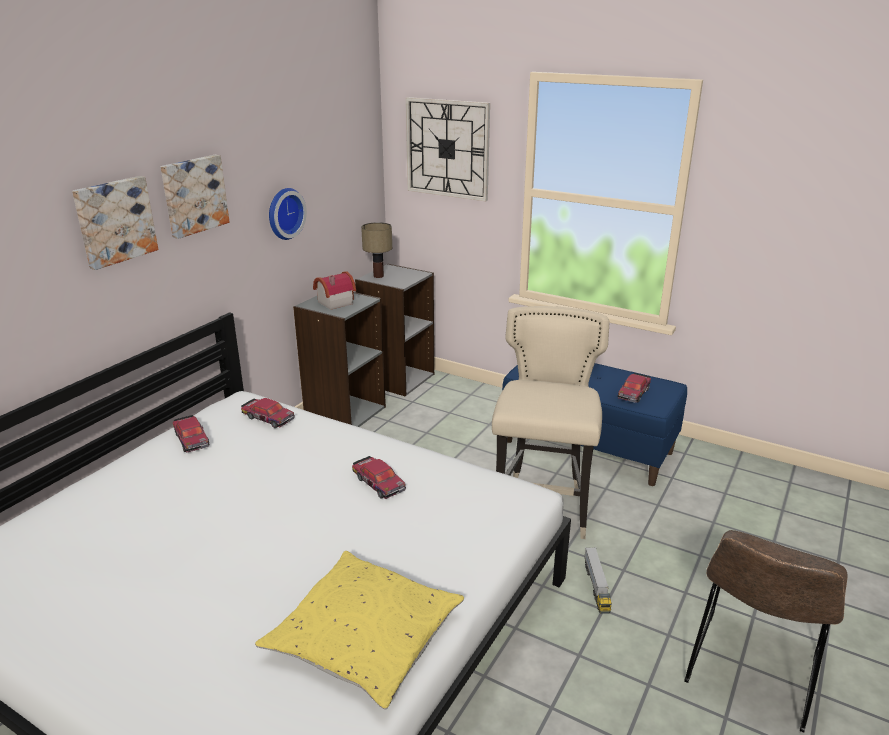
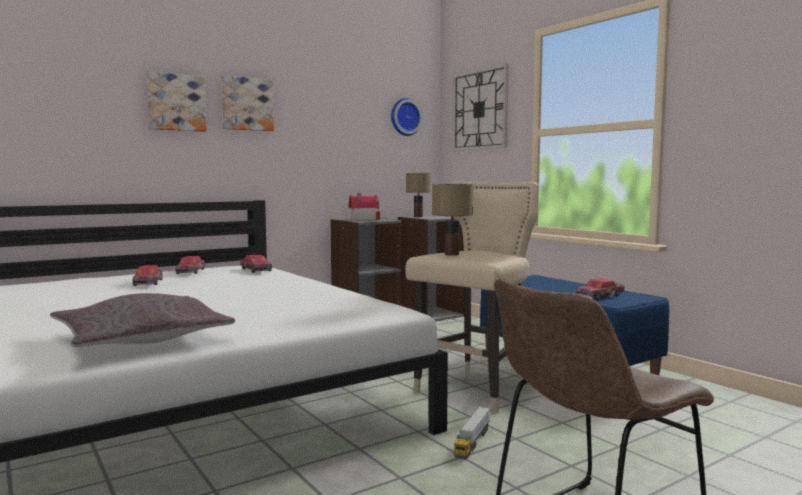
camera: 25 degrees right, 20 degrees down
yellow pillow [255,551,464,710] -> grey pillow [50,293,235,347]
wall clock [269,188,307,240] -> wall clock moved to [391,98,422,136]
toy car [352,456,406,499] -> toy car moved to [132,265,163,286]
none -> table lamp [432,184,473,256]

